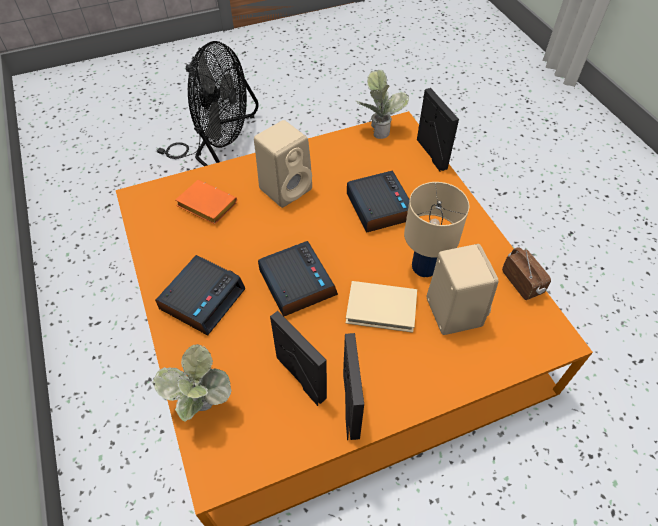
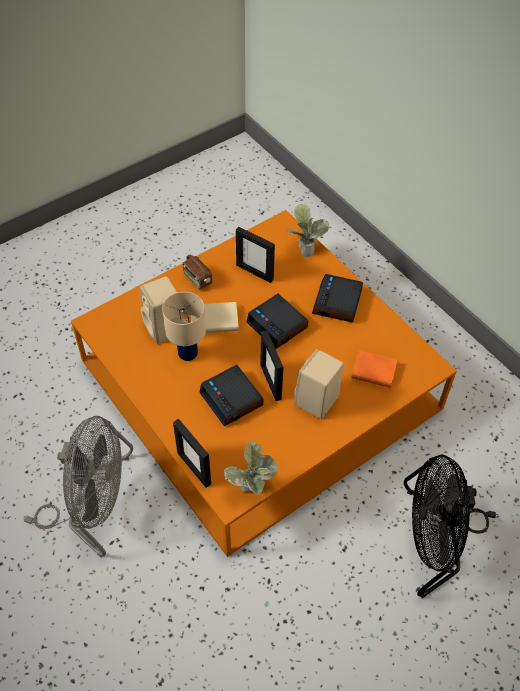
camera: 165 degrees right, 0 degrees up
picture frame [343,333,364,440] -> picture frame moved to [260,330,283,401]
radio [502,247,551,300] -> radio moved to [183,255,212,290]
none -> grey fan [23,416,133,558]

